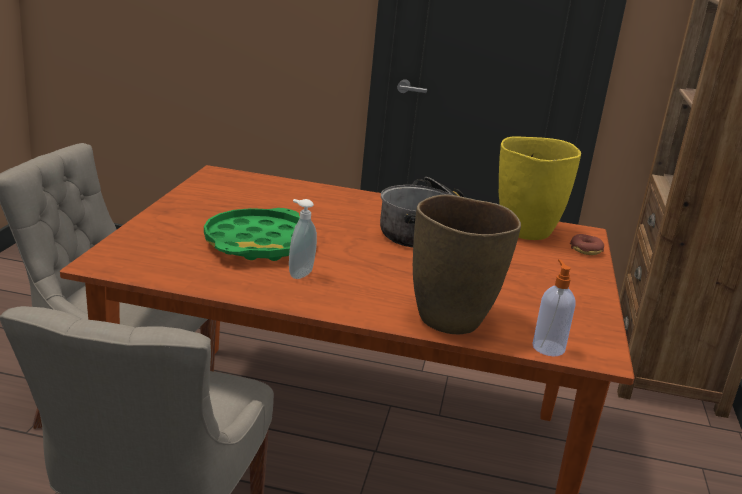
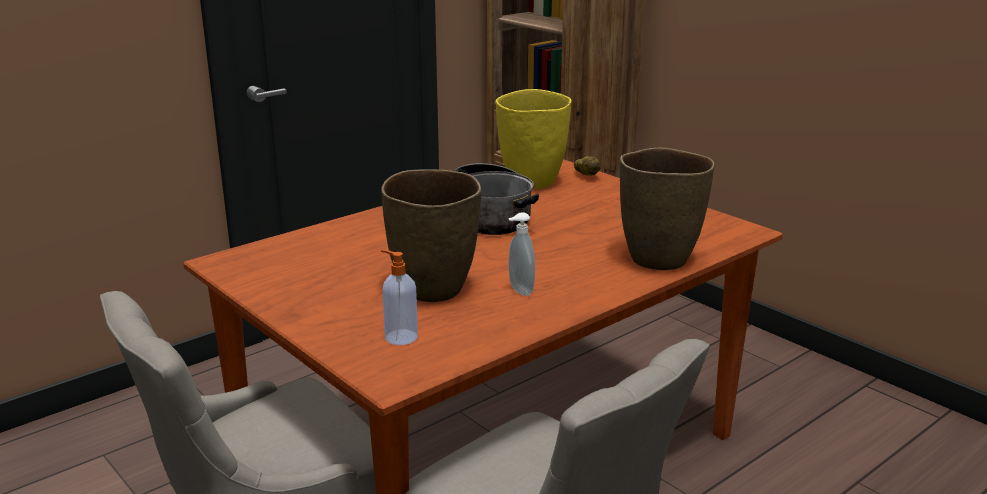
camera: 50 degrees left, 0 degrees up
green tray [204,208,300,261] -> brown vase [381,169,481,302]
soap dispenser [532,259,576,356] -> soap dispenser moved to [381,250,418,345]
donut [570,234,604,255] -> potato [574,156,601,176]

